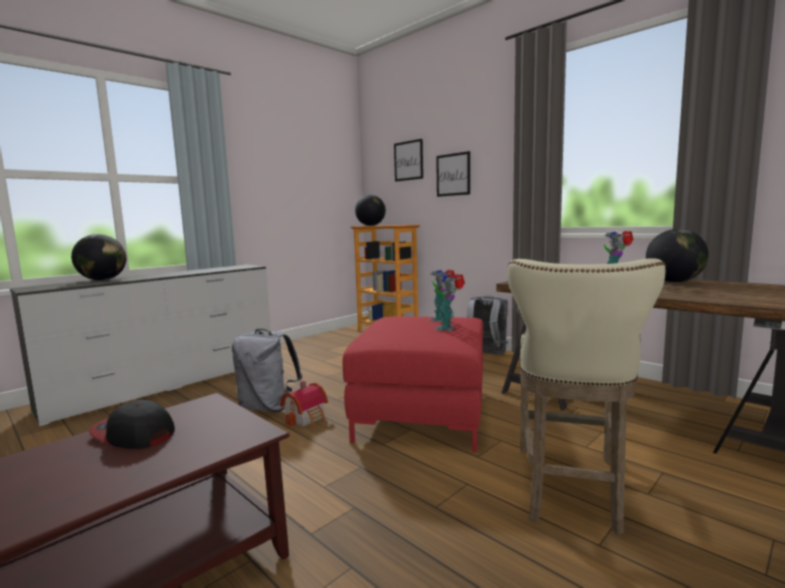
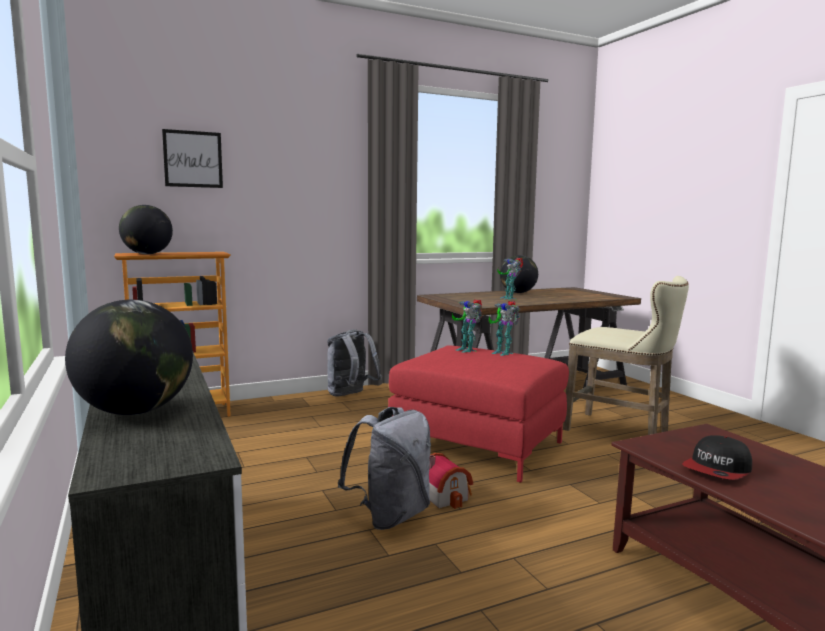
camera: 70 degrees left, 0 degrees up
picture [436,151,470,197] -> none

